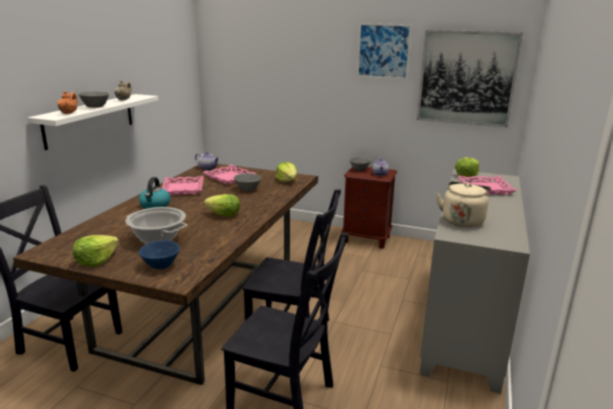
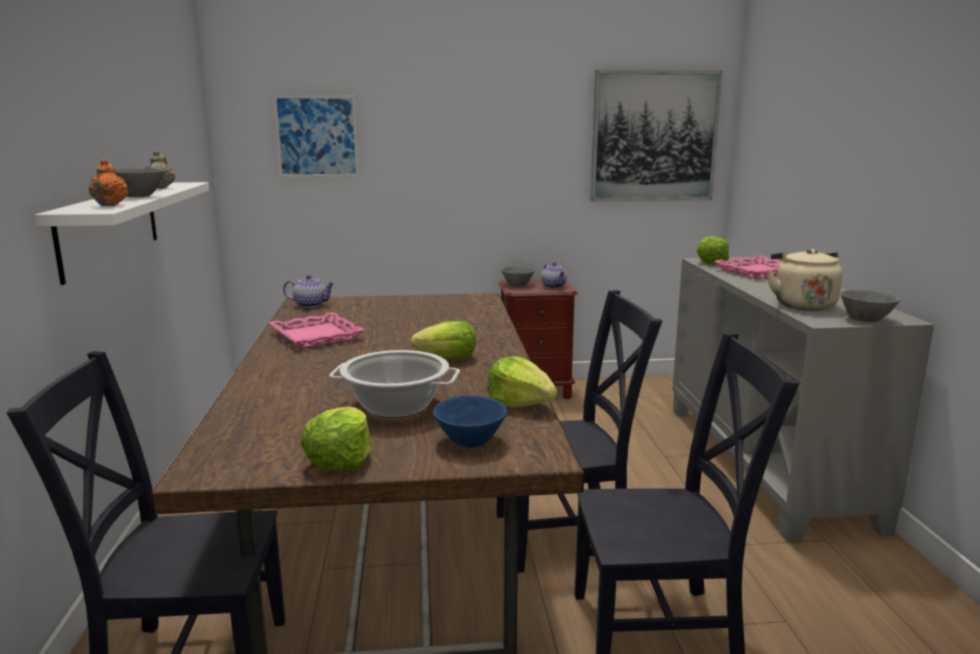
camera: 25 degrees left, 5 degrees down
kettle [139,177,171,209] -> none
pink tray [203,165,256,185] -> none
grey bowl [234,173,261,191] -> grey bowl moved to [841,290,900,322]
lettuce [276,162,297,182] -> lettuce moved to [487,356,557,407]
picture [357,23,412,79] -> picture moved to [273,95,359,177]

